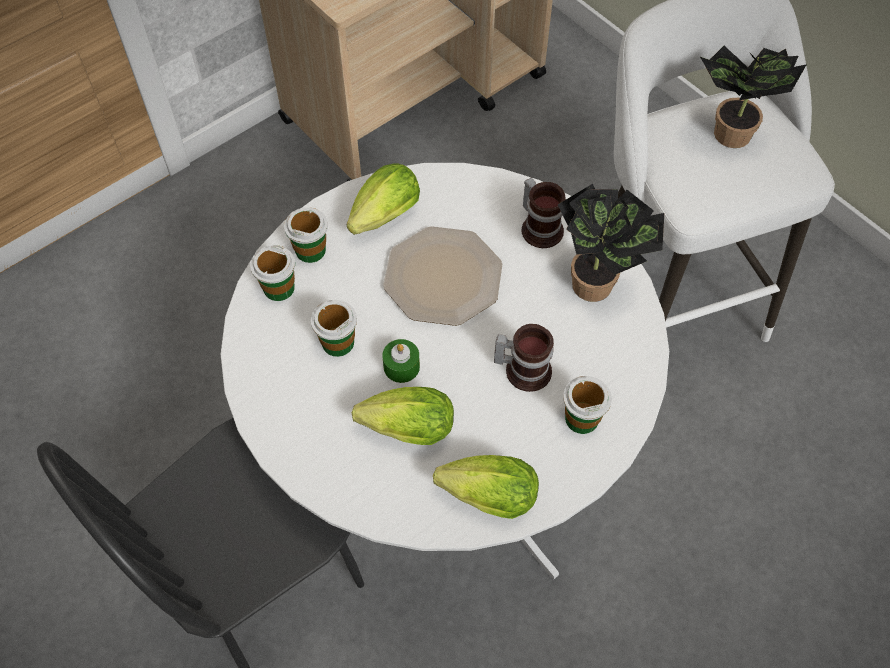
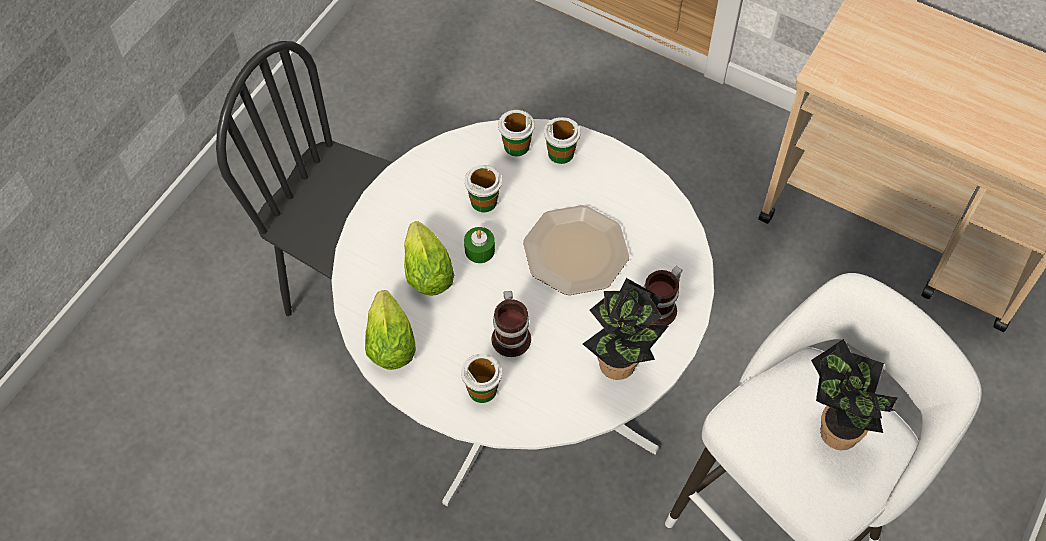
camera: 70 degrees right, 0 degrees up
lettuce [347,163,420,235] -> none

